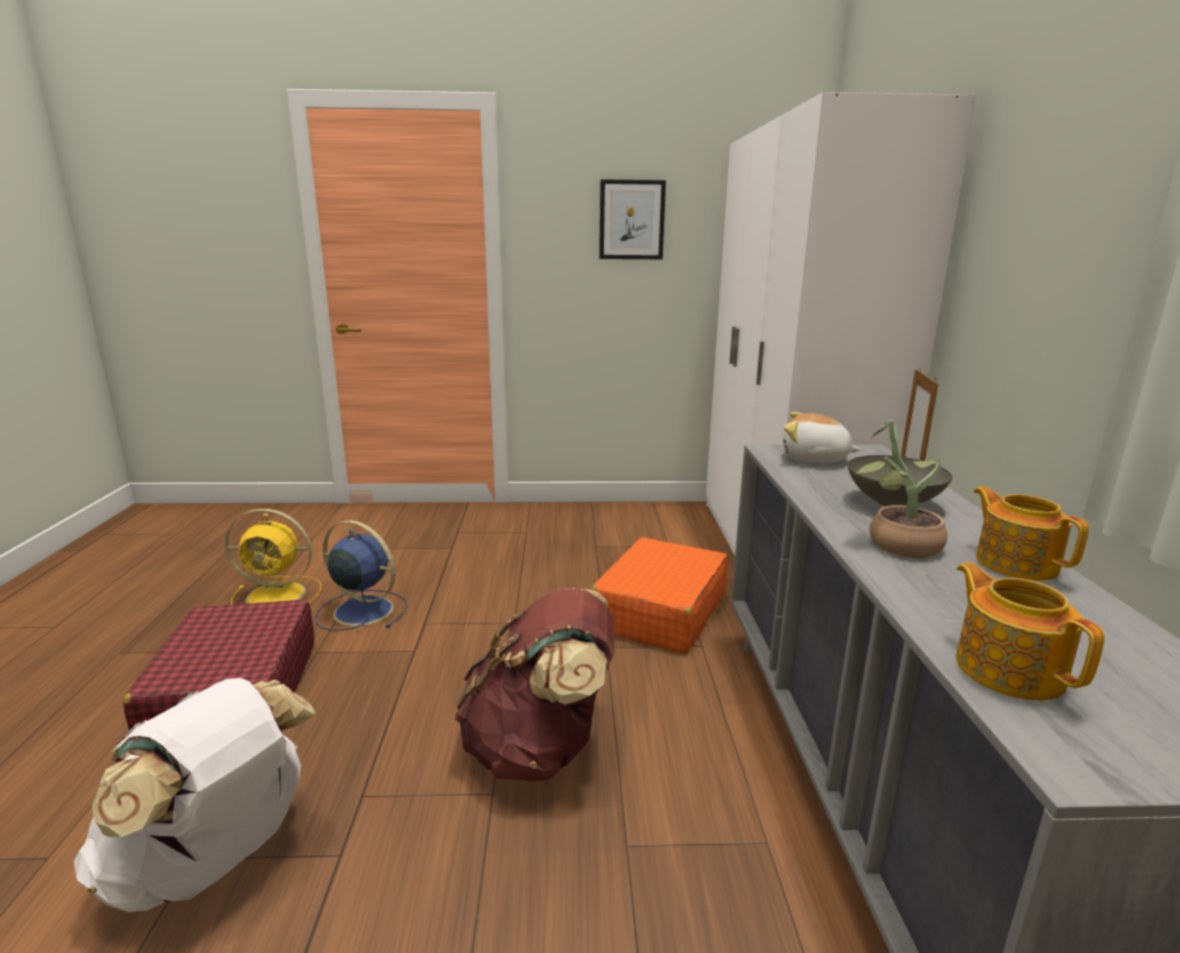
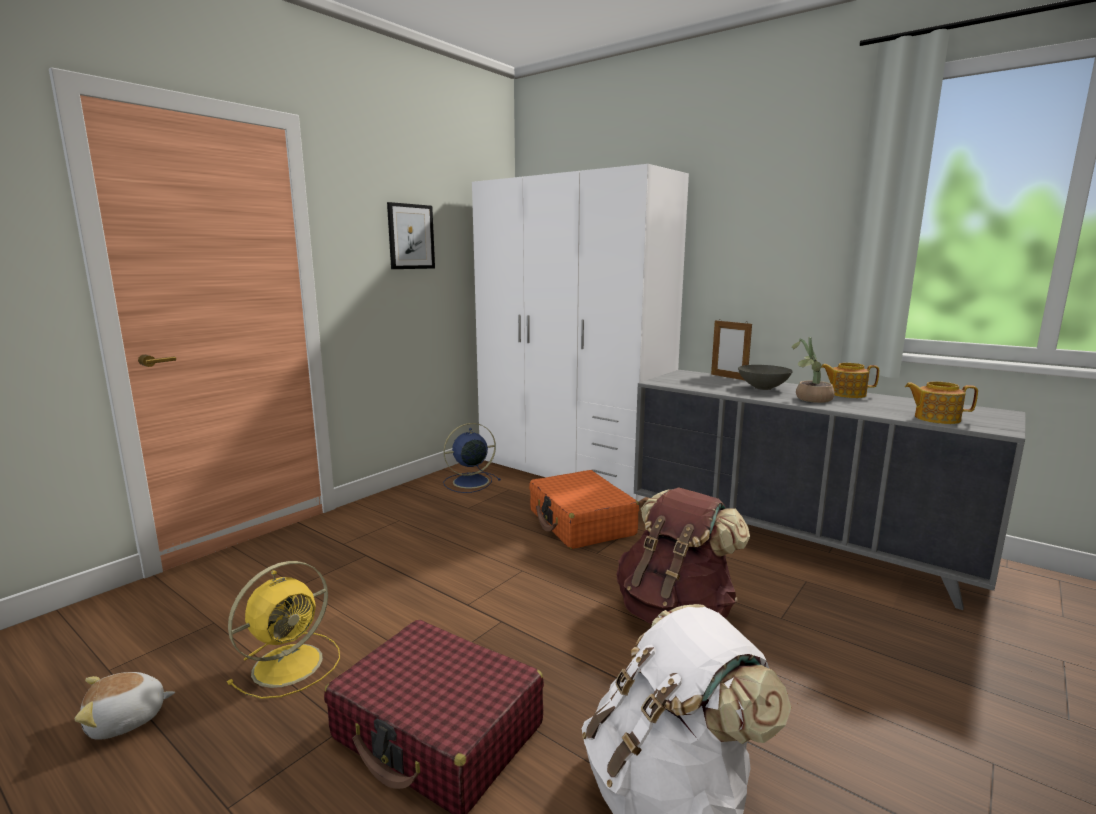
camera: 50 degrees left, 5 degrees down
blue fan [315,520,408,631] -> blue fan moved to [443,423,501,493]
plush toy [783,412,861,463] -> plush toy moved to [75,672,175,740]

